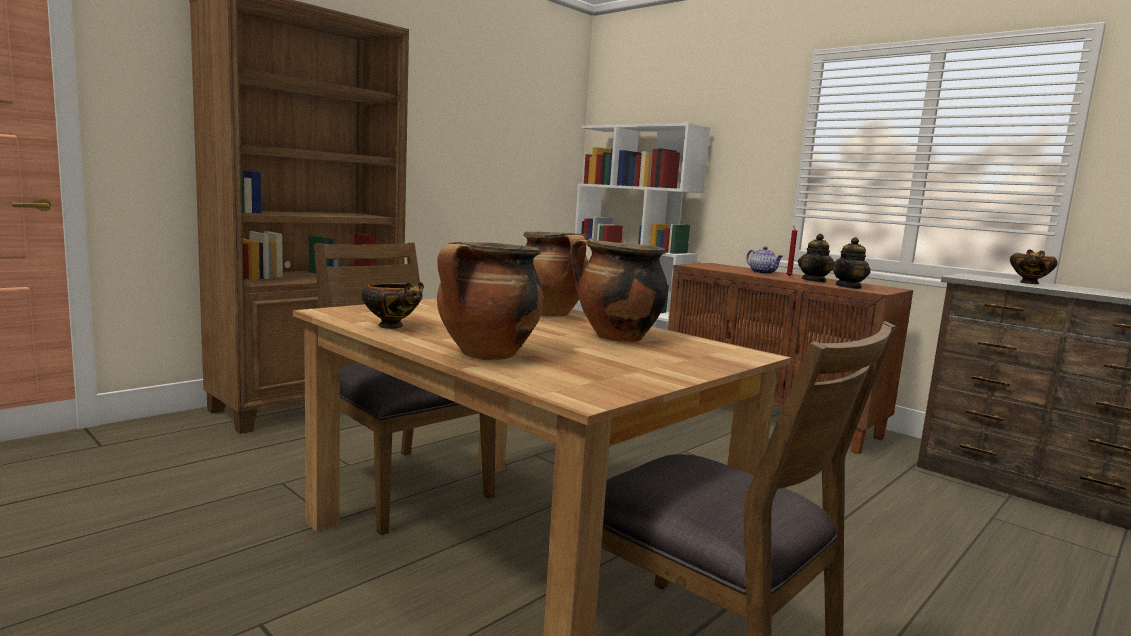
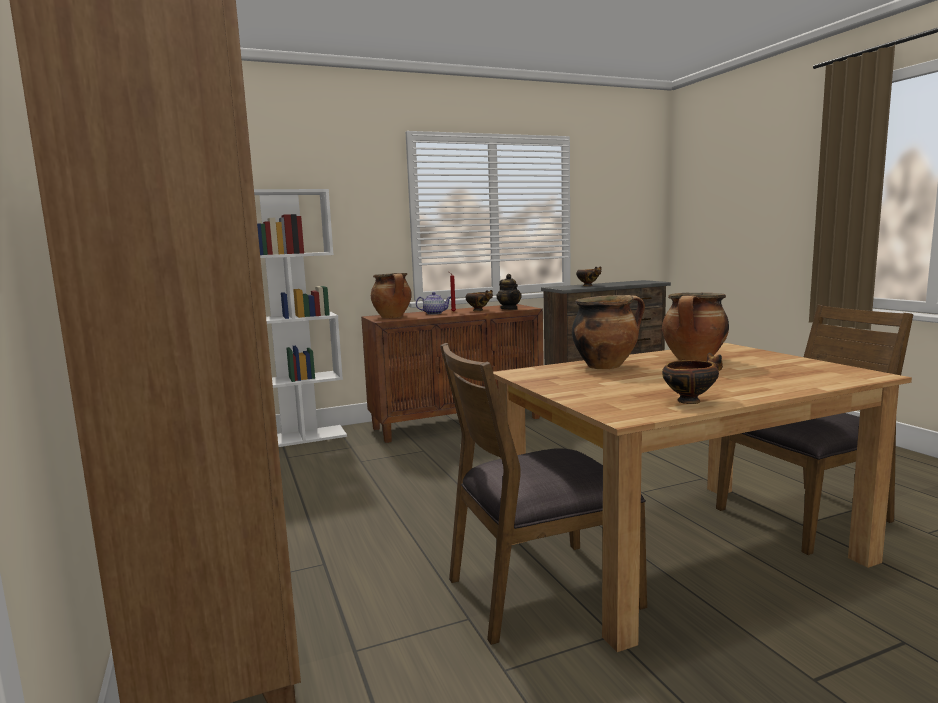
camera: 65 degrees left, 0 degrees up
cooking pot [437,242,544,360] -> cooking pot moved to [371,273,412,318]
teapot [798,234,834,283] -> bowl [465,290,493,311]

